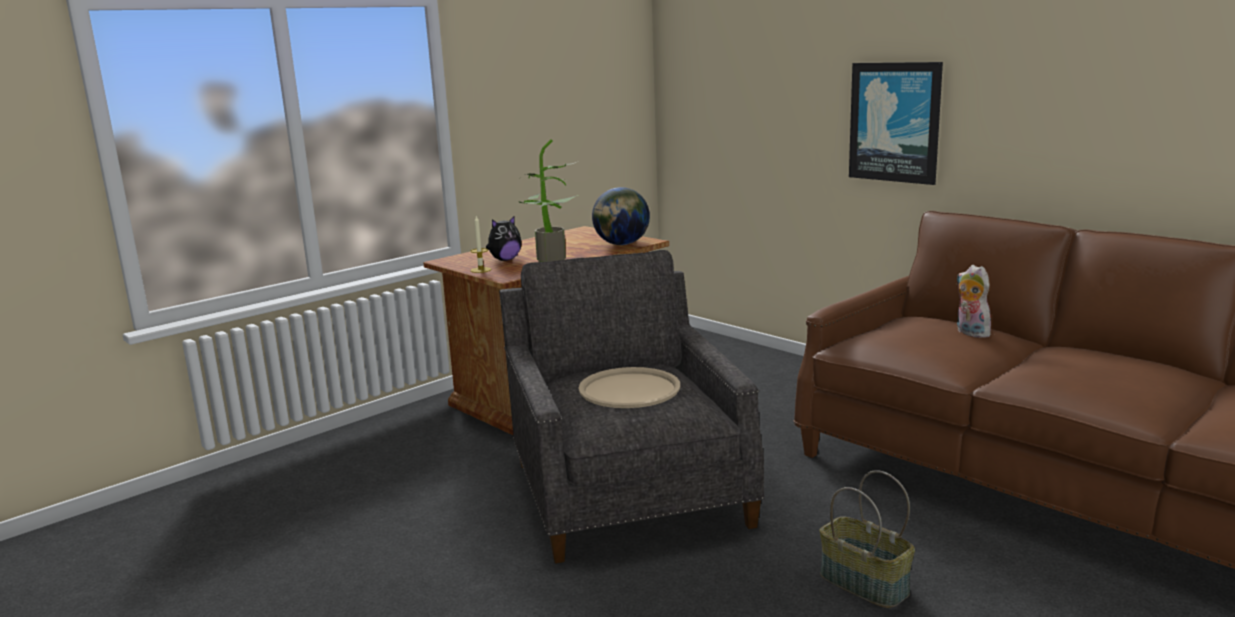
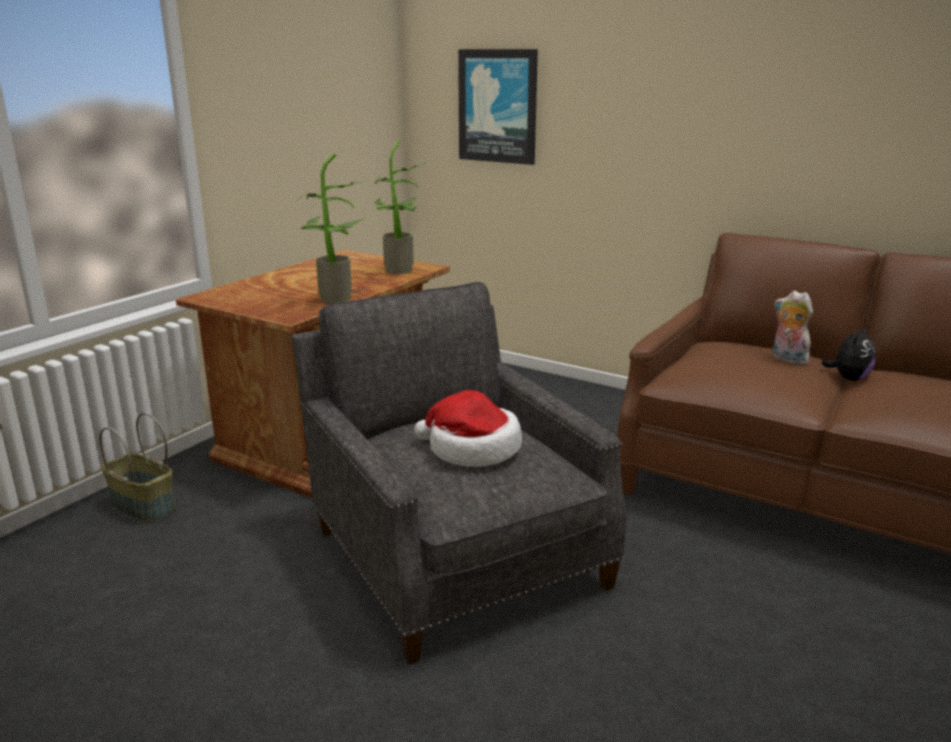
camera: 15 degrees left, 5 degrees up
candle [470,216,491,273] -> none
plush toy [486,215,522,261] -> plush toy moved to [821,326,875,381]
beige tray [579,367,680,408] -> hat [414,390,522,467]
globe [592,187,650,245] -> potted plant [374,141,426,274]
basket [819,470,915,608] -> basket moved to [99,413,176,523]
picture [849,62,943,185] -> picture moved to [458,49,538,165]

